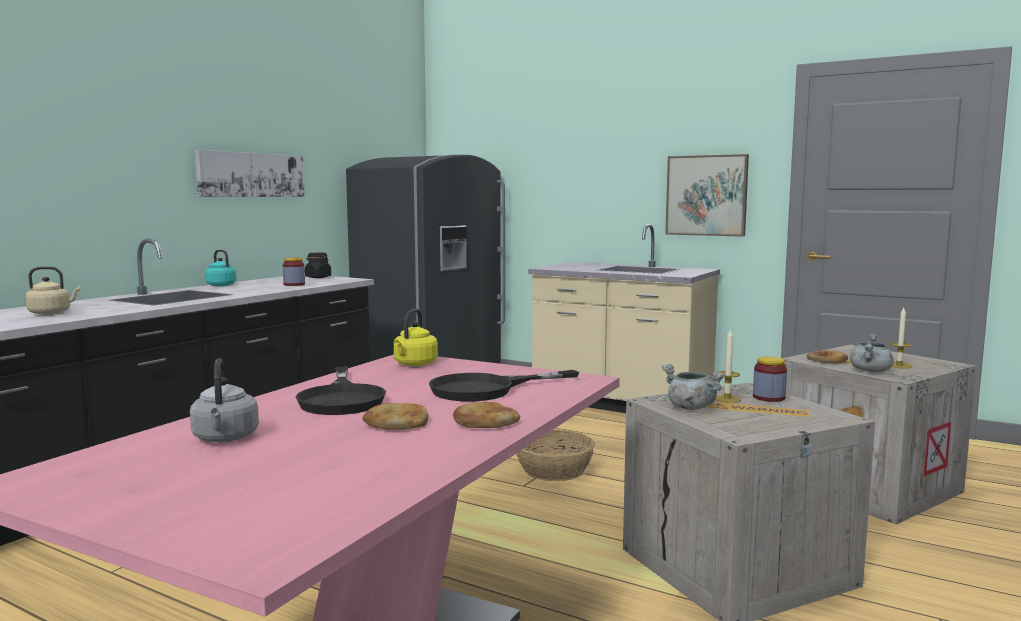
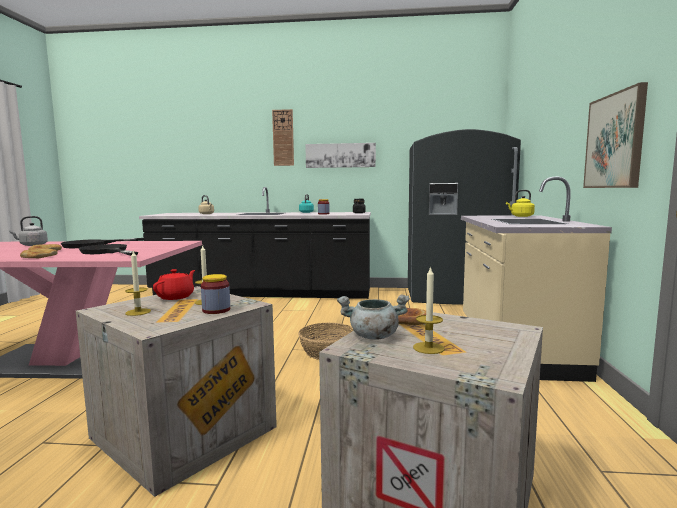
camera: 65 degrees right, 0 degrees up
yellow kettle [393,309,438,366] -> yellow kettle moved to [506,190,535,217]
grey cooking pot [662,364,725,410] -> red teapot [153,269,195,300]
none -> candle [125,251,151,316]
none -> wall clock [272,109,294,166]

